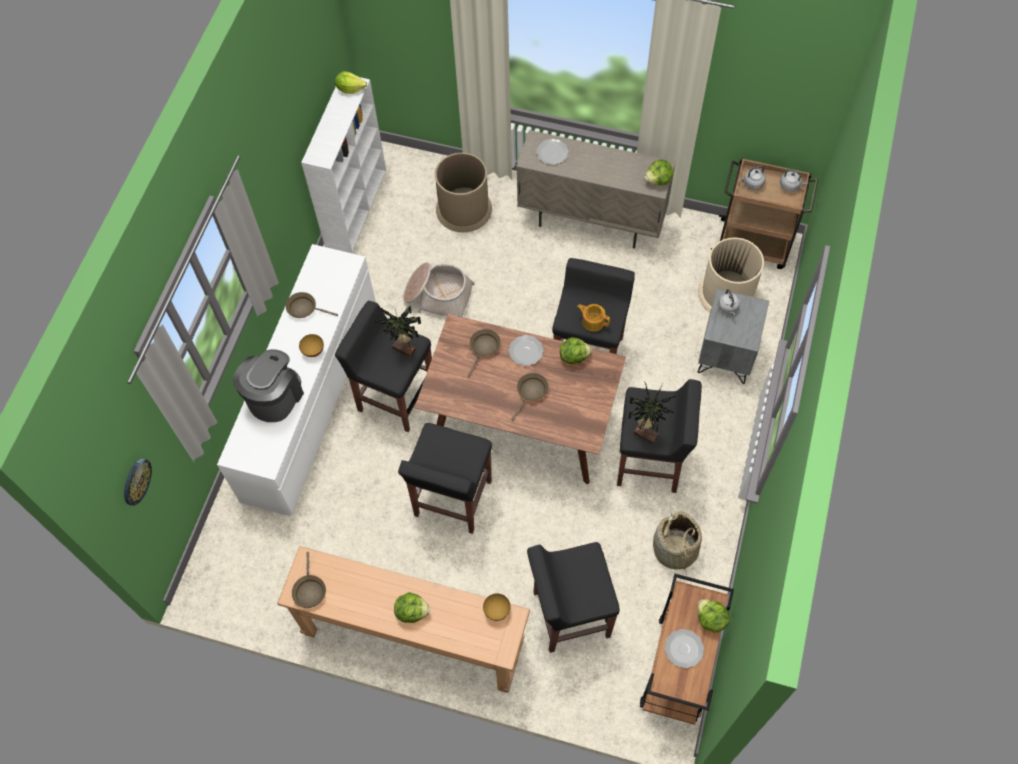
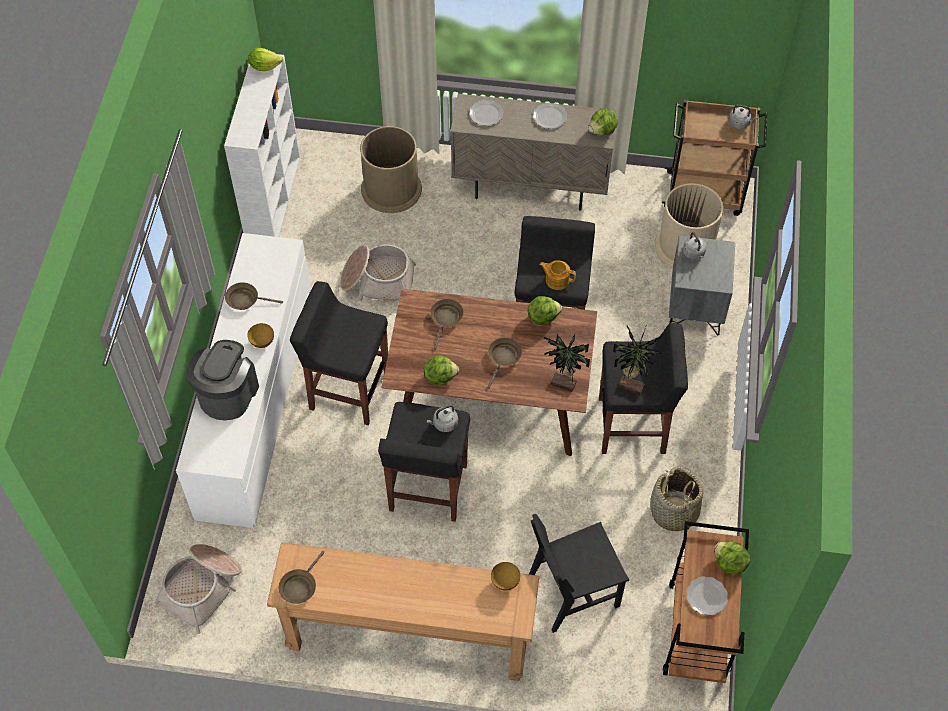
camera: 10 degrees left, 5 degrees down
wall clock [124,459,152,506] -> none
brown frying pan [292,552,326,608] -> brown frying pan turned 45 degrees clockwise [279,551,325,604]
potted plant [374,306,421,358] -> potted plant moved to [544,334,590,392]
lettuce [394,592,430,623] -> lettuce moved to [424,355,459,385]
plate [509,335,544,366] -> plate moved to [533,103,567,129]
black stool [527,542,620,653] -> black chair [529,514,629,633]
grey kettle [739,166,766,190] -> grey kettle moved to [427,405,458,432]
none -> basket [155,544,242,634]

